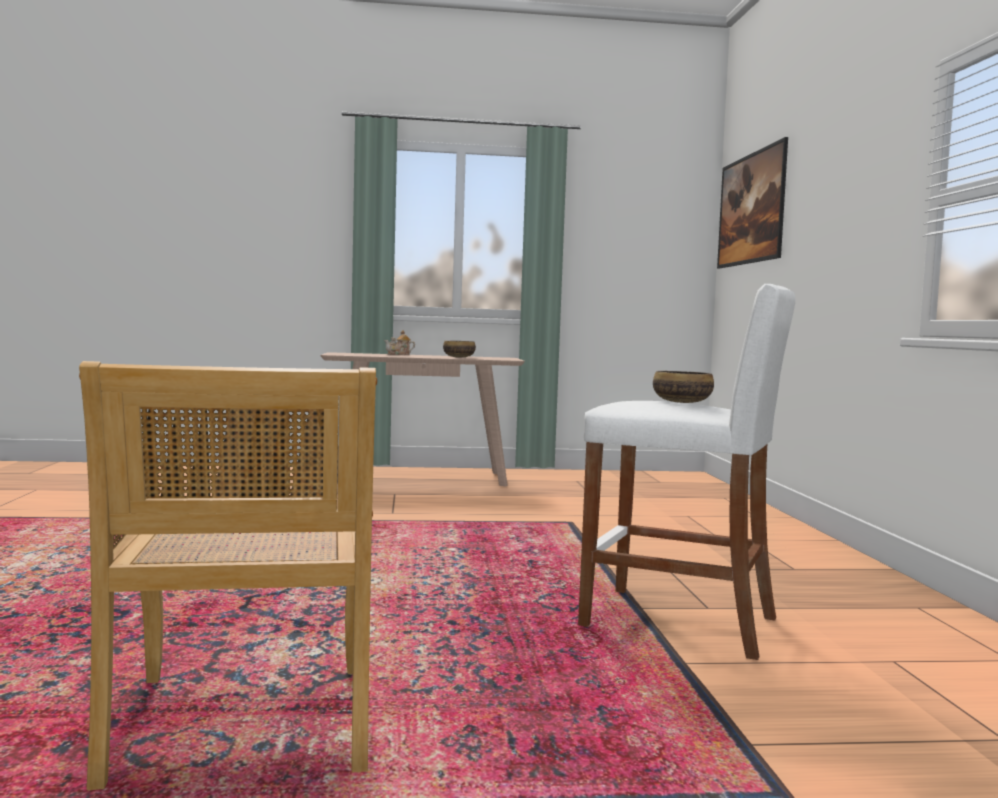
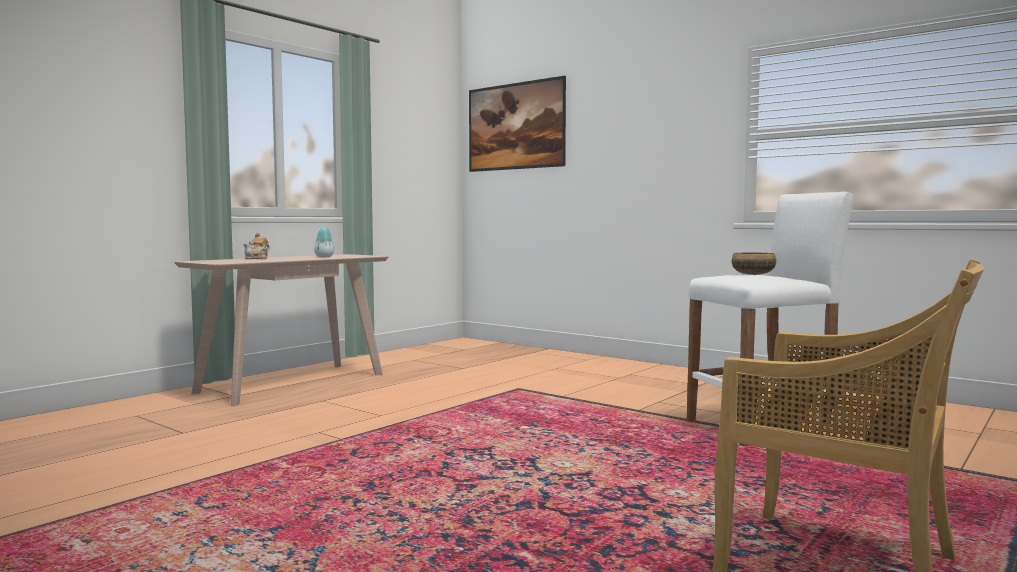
camera: 45 degrees left, 0 degrees up
bowl [443,341,476,358] -> vase [314,227,334,257]

